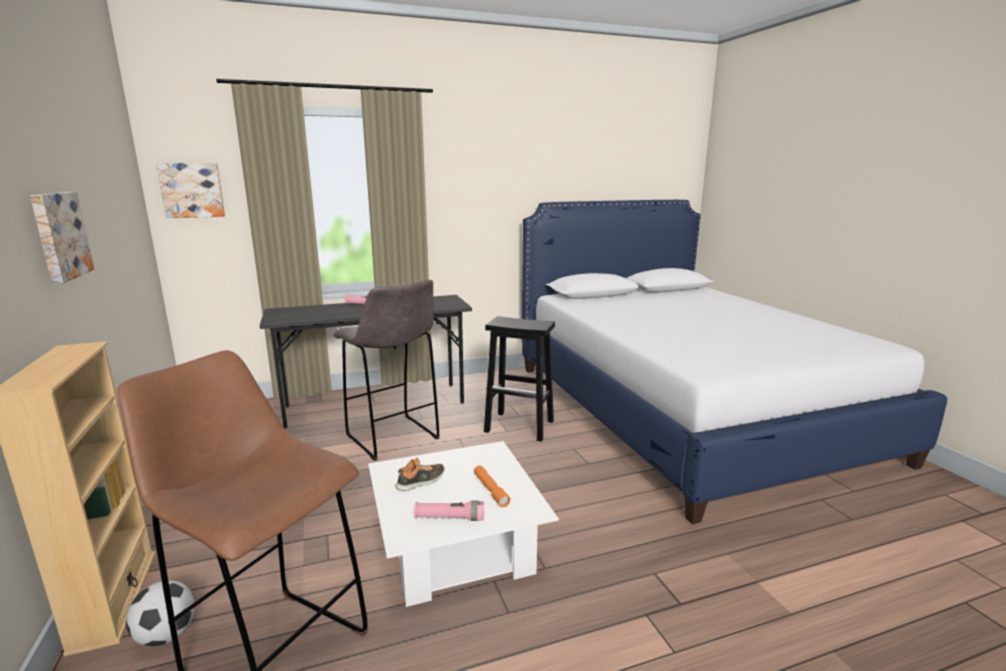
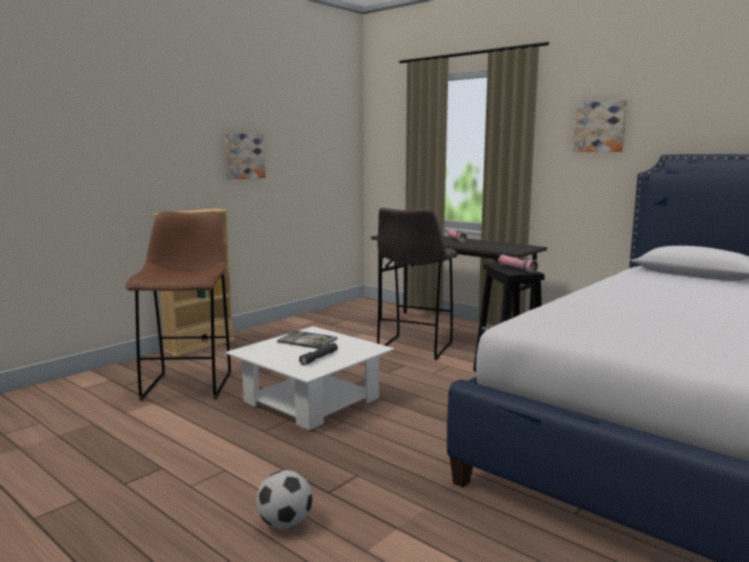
camera: 60 degrees right, 5 degrees down
football [126,580,195,646] -> football moved to [256,470,312,529]
picture [156,163,225,218] -> picture moved to [573,100,627,152]
shoe [395,457,444,491] -> book [277,330,337,349]
pink flashlight [414,500,484,521] -> pink flashlight moved to [498,255,538,273]
orange flashlight [474,465,511,507] -> grey flashlight [299,343,338,365]

